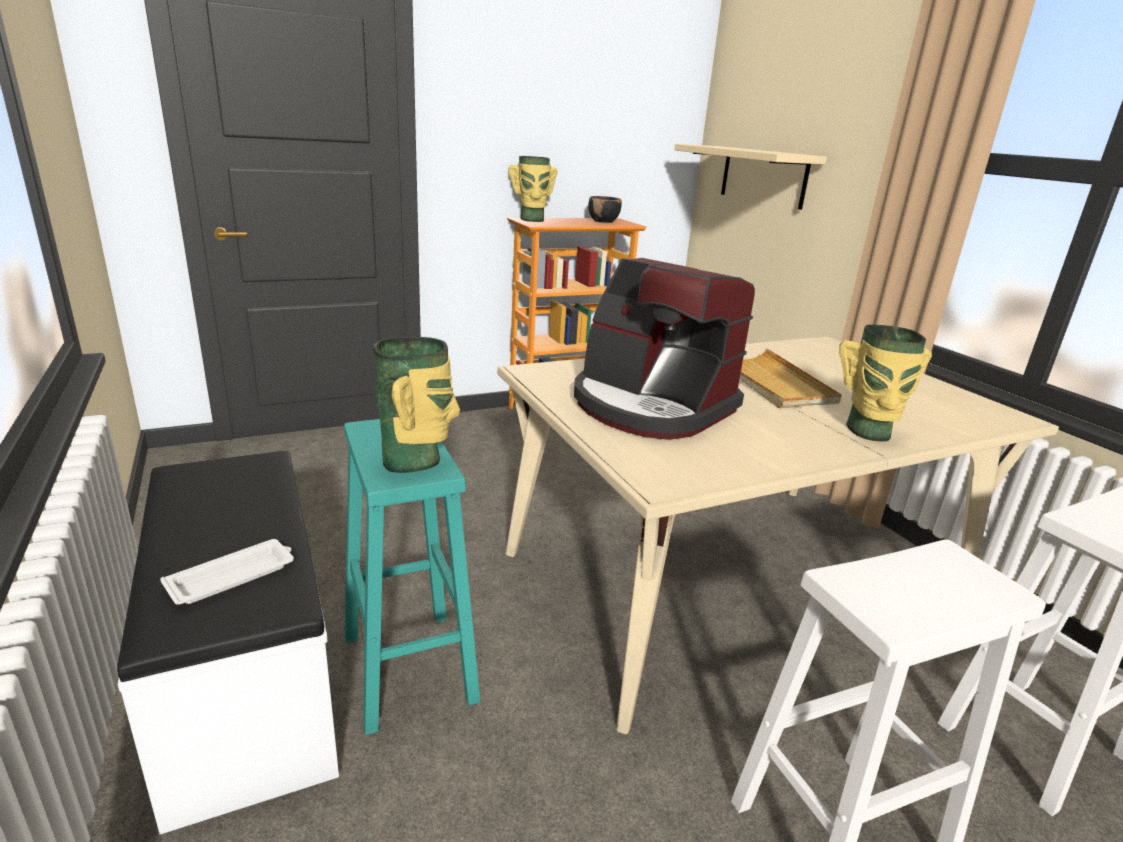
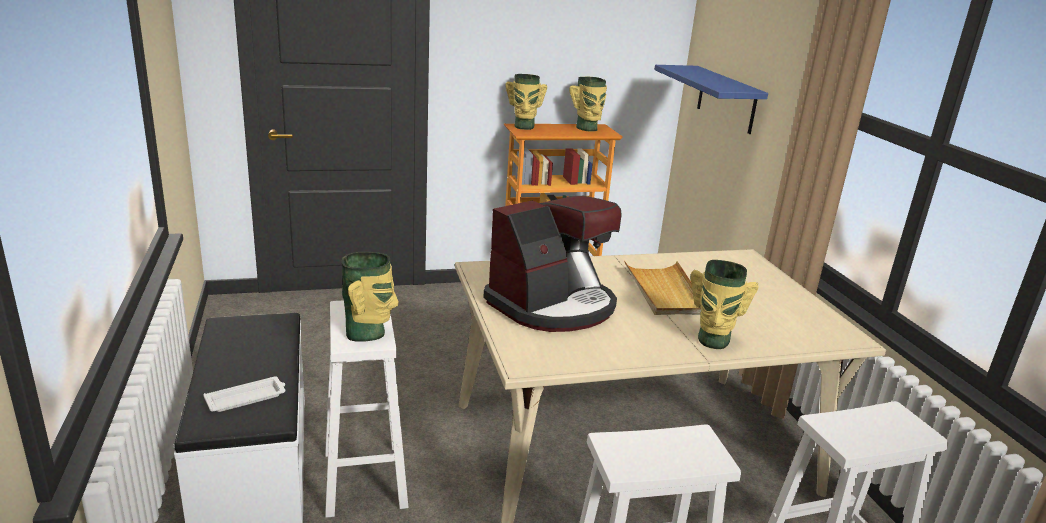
camera: 10 degrees right, 0 degrees up
turquoise stool [344,419,480,735] -> white stool [325,300,409,518]
coffee machine [574,258,755,440] -> coffee machine turned 90 degrees counterclockwise [483,196,622,332]
black bowl [588,196,622,223] -> vase [569,77,607,132]
beige shelf [674,144,827,210] -> blue shelf [654,65,768,134]

